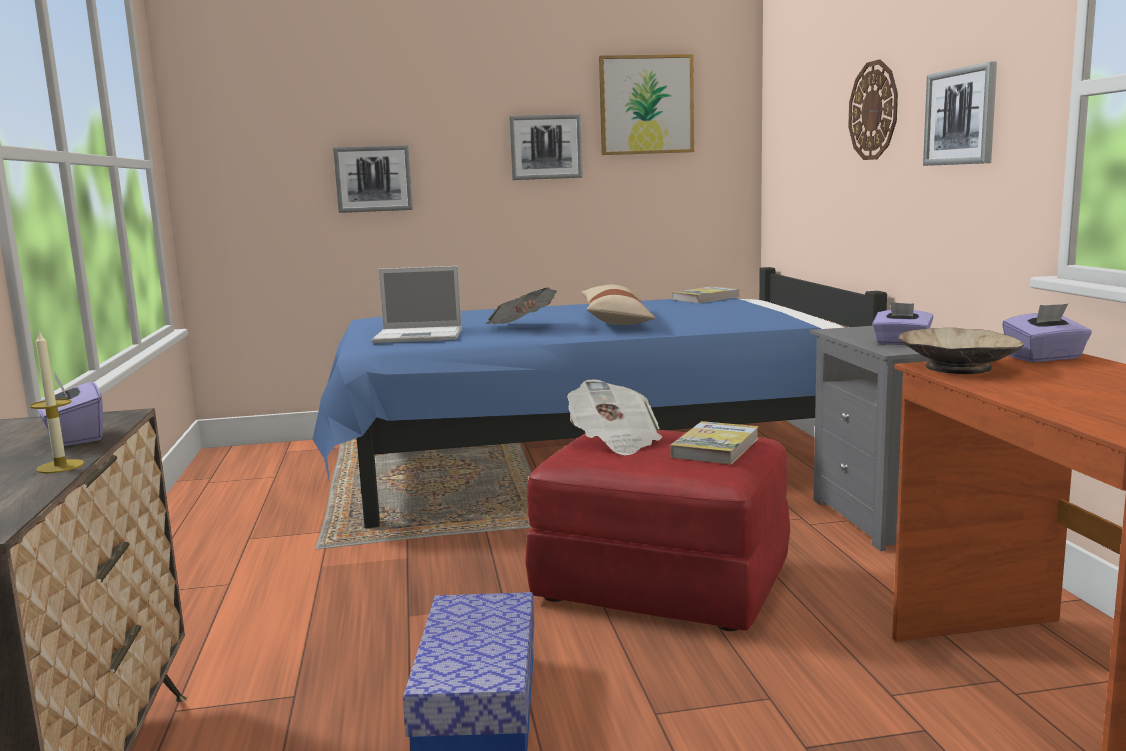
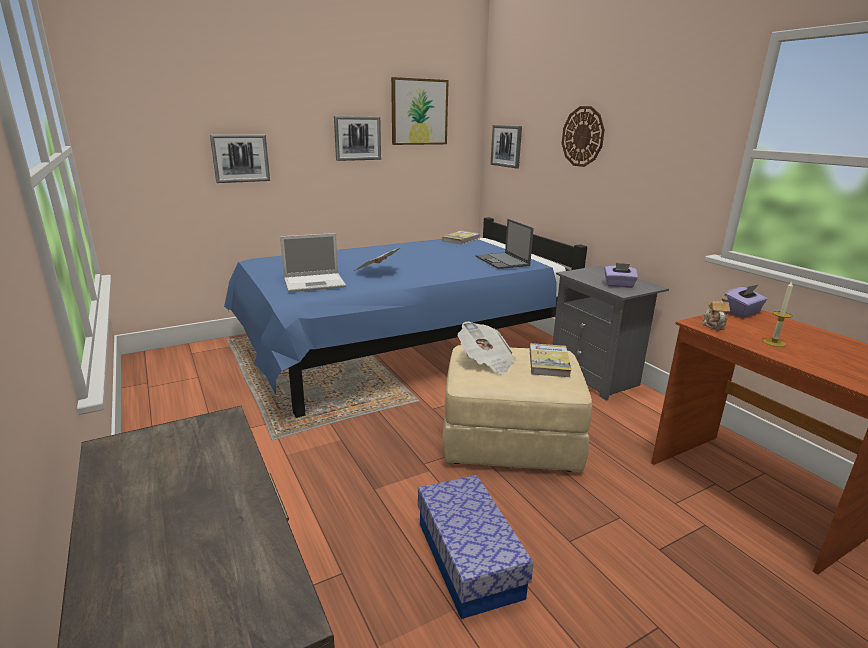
camera: 20 degrees left, 10 degrees up
candle [30,330,85,473] -> candle moved to [763,282,793,347]
purple tissue box [37,372,103,446] -> none
red ottoman [525,430,790,631] -> beige ottoman [442,345,592,472]
beige pillow [582,285,655,325] -> none
beige bowl [898,328,1024,374] -> teapot [702,296,730,330]
picture [923,61,997,166] -> picture moved to [490,125,522,169]
none -> laptop [476,219,534,269]

